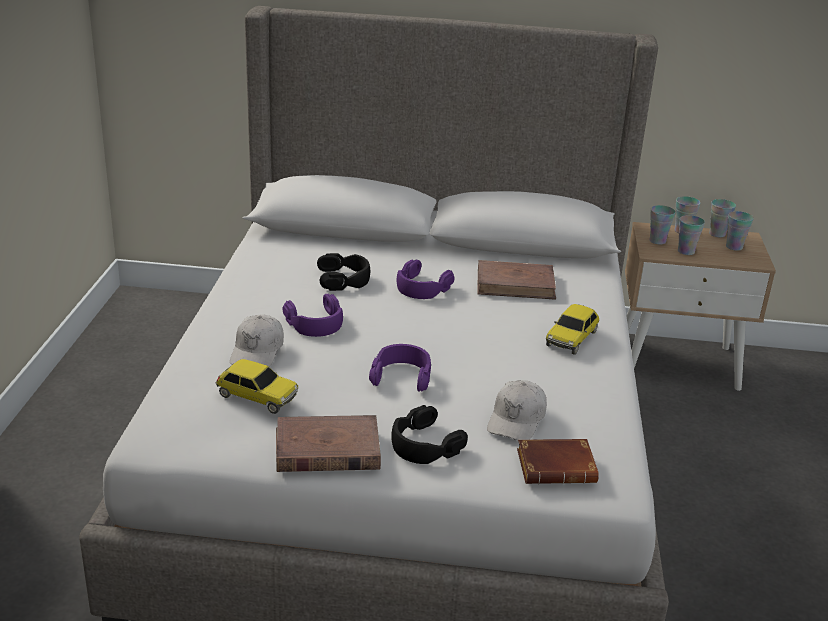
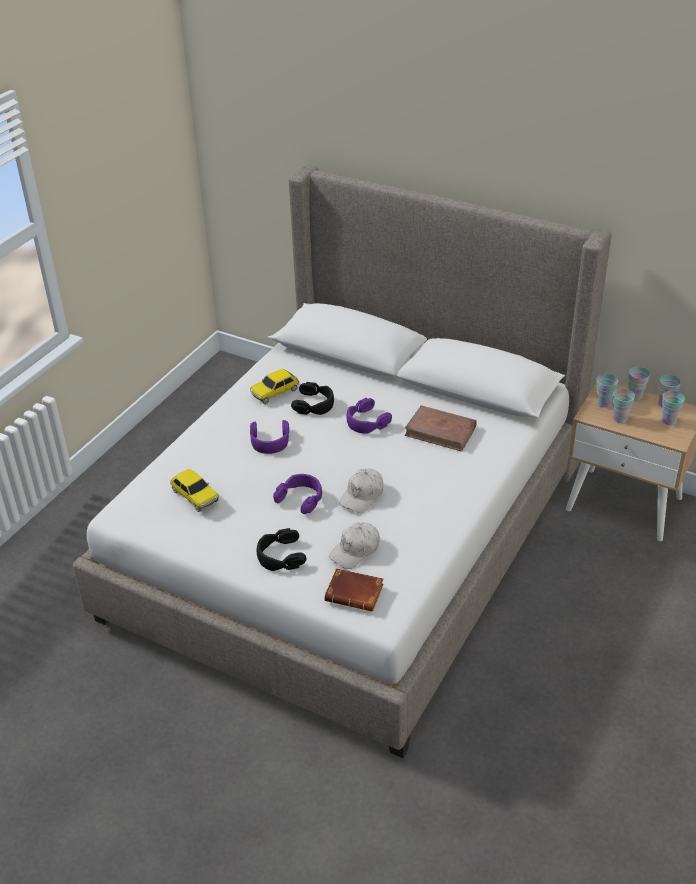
camera: 25 degrees right, 10 degrees up
white cap [230,314,284,367] -> white cap moved to [339,469,383,513]
brown book [276,415,381,472] -> none
toy car [546,304,599,355] -> toy car moved to [250,369,299,404]

